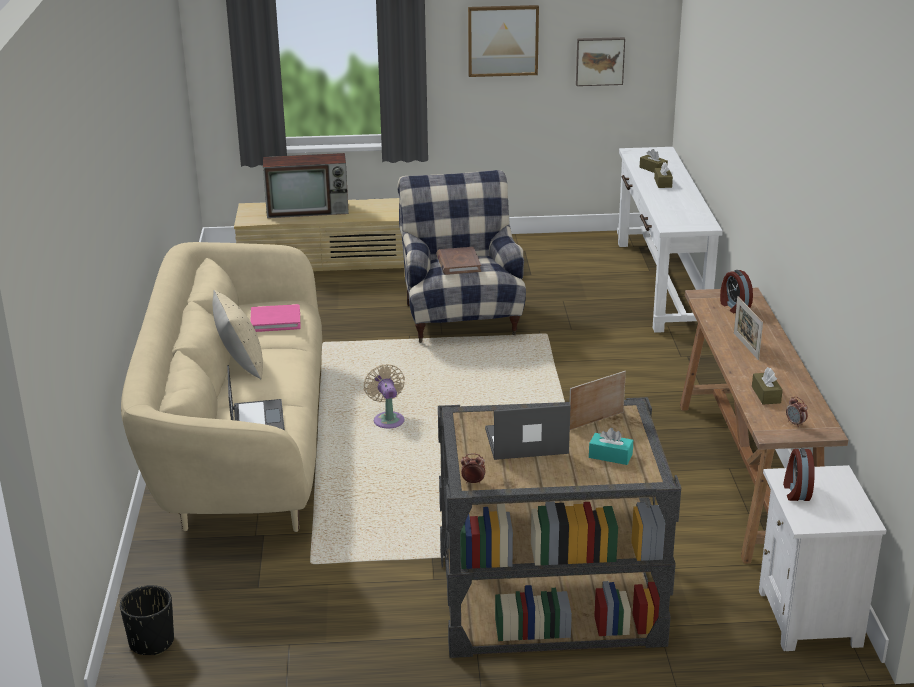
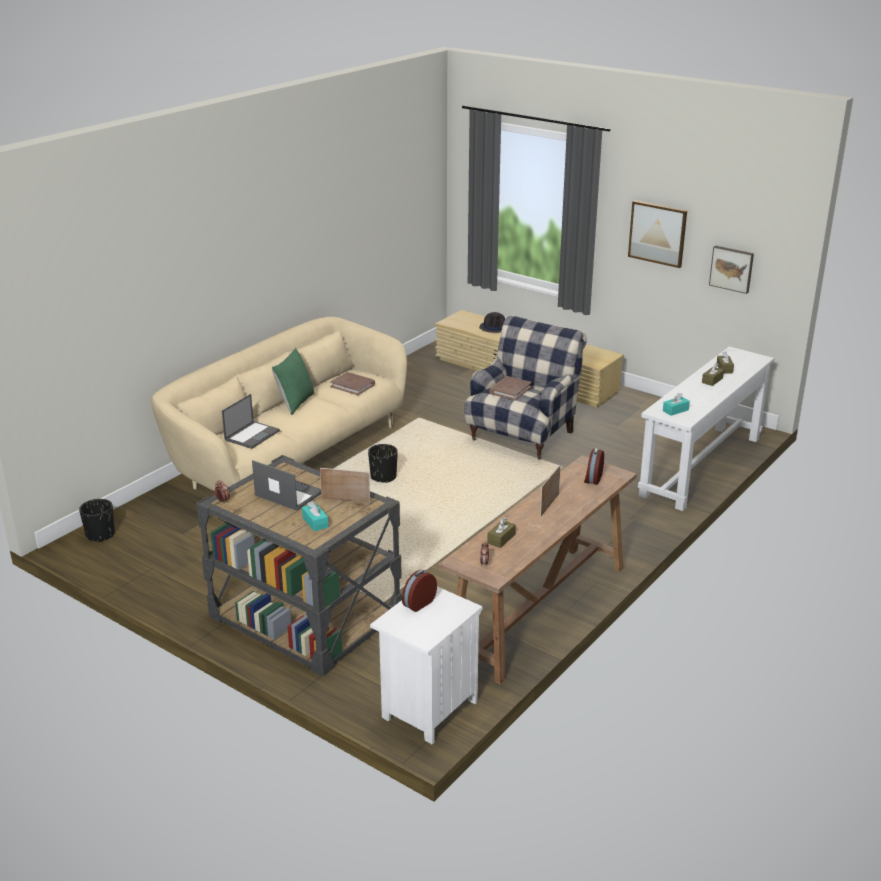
camera: 40 degrees right, 0 degrees up
beige pillow [213,290,263,379] -> green pillow [272,348,314,415]
pink book [250,304,301,332] -> brown book [330,372,375,395]
television [263,153,349,218] -> black hat [479,312,505,333]
beige fan [364,364,405,428] -> black planter [368,444,398,483]
none -> turquoise tissue box [663,393,690,416]

